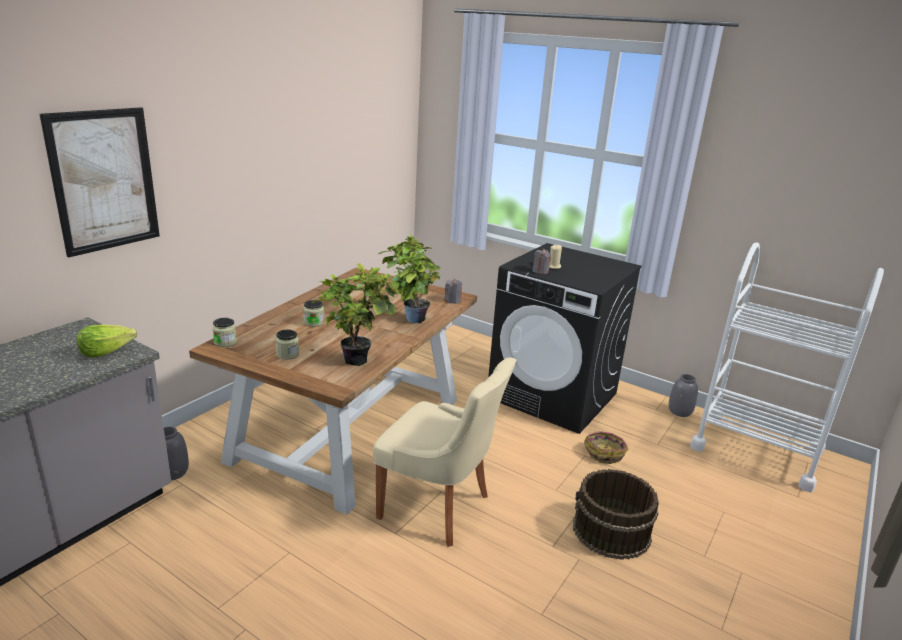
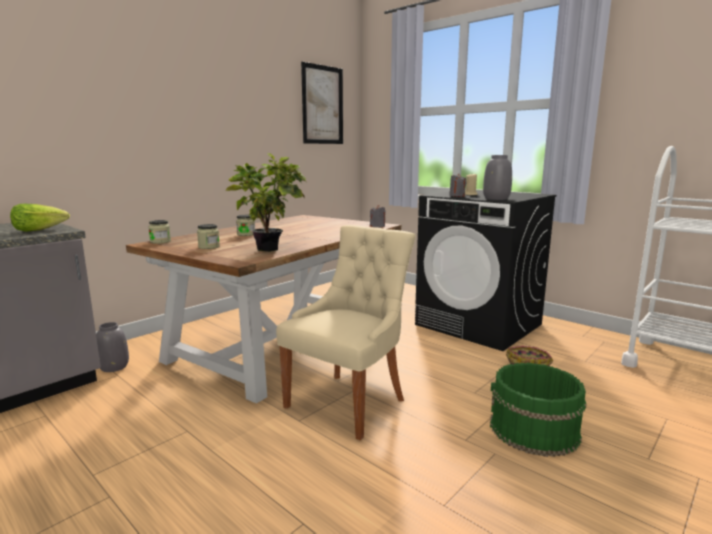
camera: 10 degrees right, 10 degrees down
picture [39,107,160,258] -> picture moved to [301,62,343,144]
beige chair [373,357,516,547] -> beige chair turned 90 degrees counterclockwise [276,225,416,440]
potted plant [378,234,440,323] -> none
brown bucket [573,469,659,560] -> green bucket [490,363,587,457]
grey vase [669,374,698,417] -> grey vase moved to [483,155,512,200]

